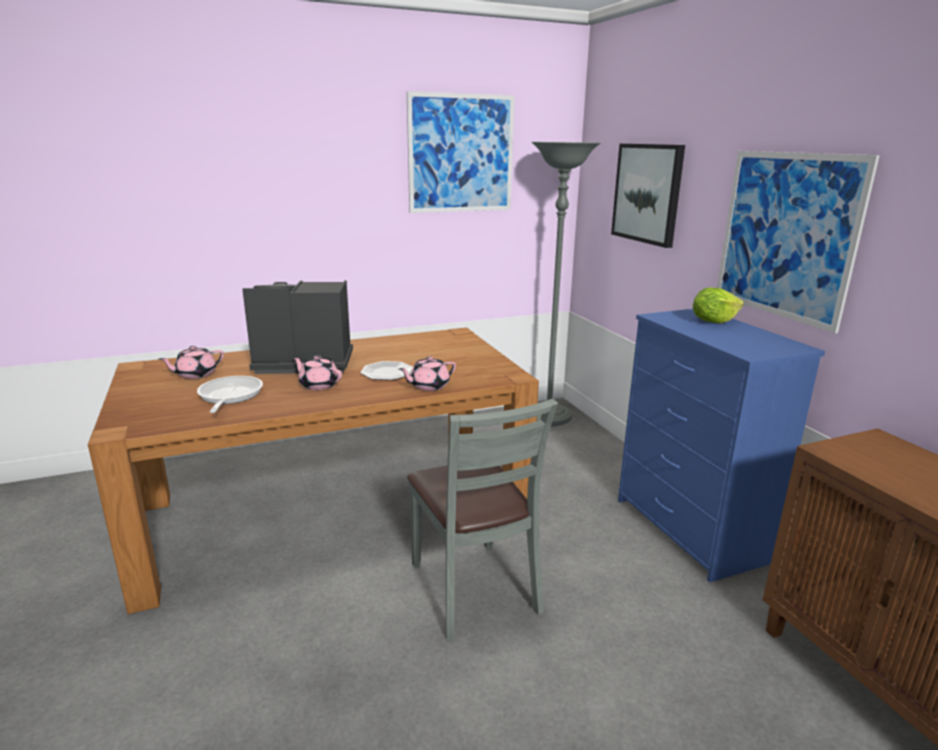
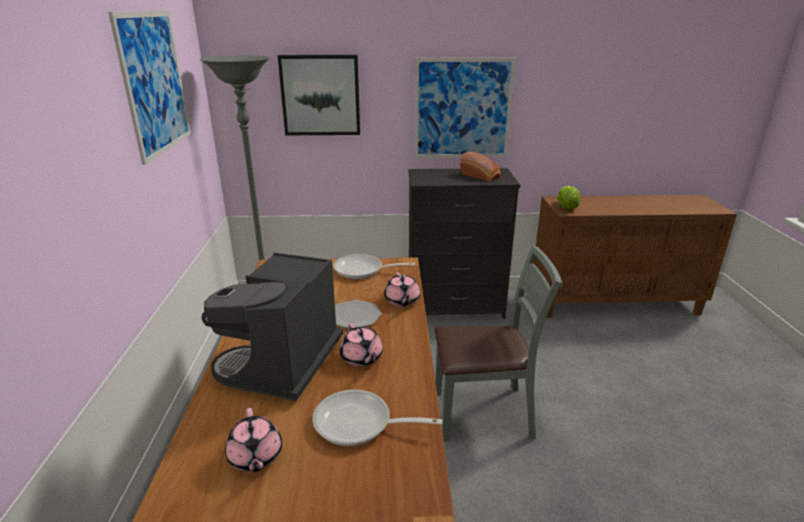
camera: 70 degrees left, 5 degrees up
pink teapot [293,356,342,390] -> pink teapot turned 75 degrees counterclockwise [340,323,383,366]
blue dresser [618,309,825,582] -> black dresser [408,168,520,319]
lettuce [693,287,744,324] -> lettuce moved to [557,186,580,209]
none -> frying pan [333,254,415,279]
none -> bread [460,152,501,181]

